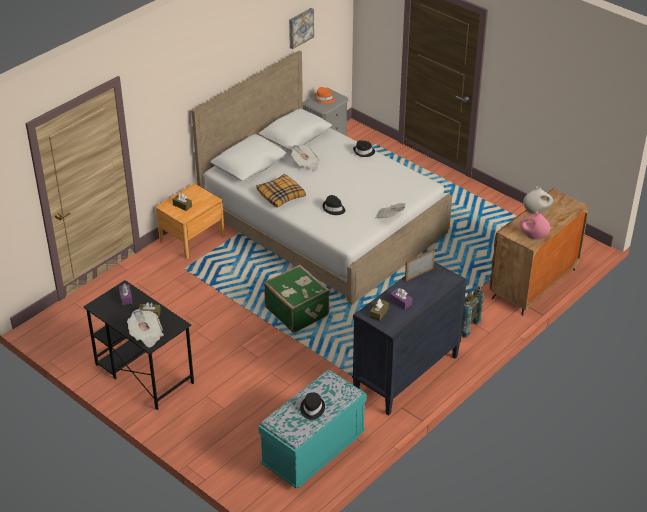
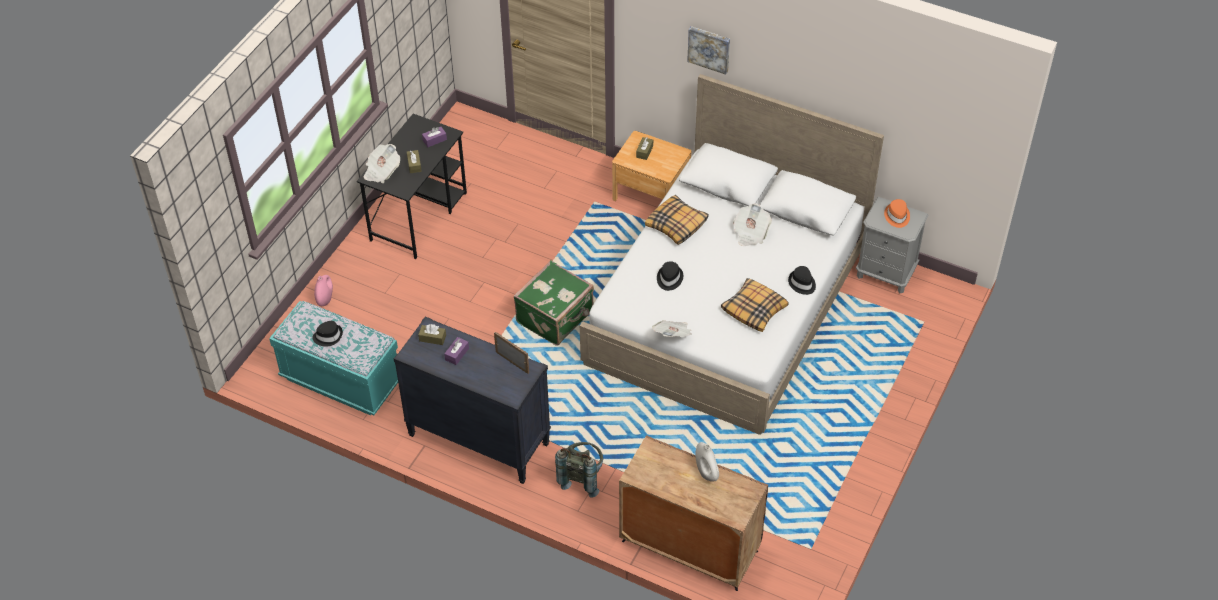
camera: 75 degrees right, 10 degrees up
picture [289,8,314,49] -> picture moved to [687,26,730,75]
pink vase [519,211,550,239] -> pink vase moved to [314,275,333,306]
none -> pillow [721,278,788,332]

